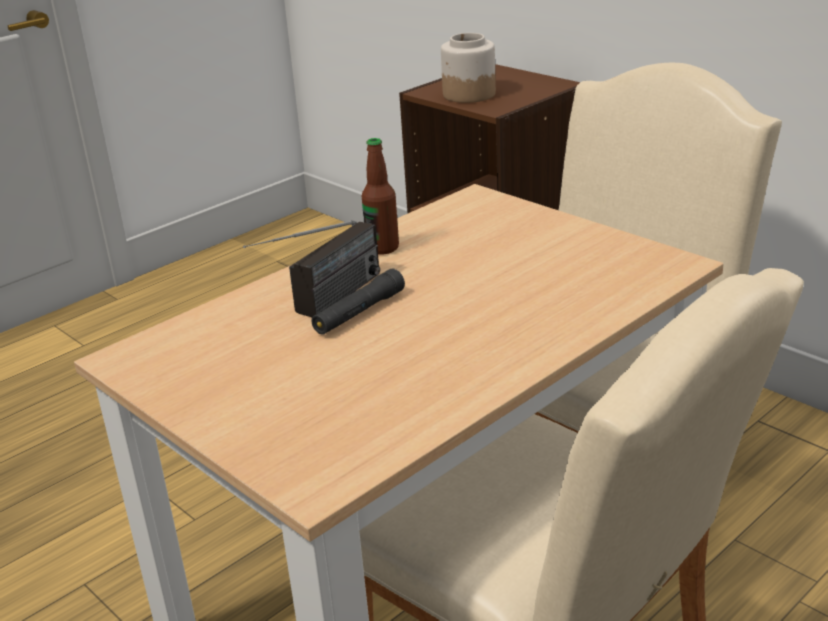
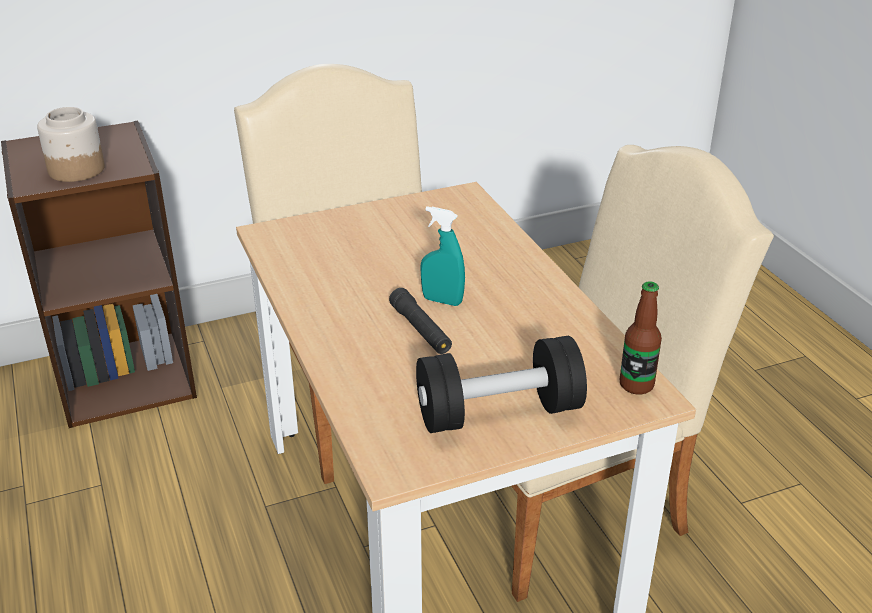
camera: 70 degrees left, 5 degrees up
radio [243,220,380,317] -> none
bottle [362,138,399,254] -> bottle moved to [620,282,662,395]
none -> black dumbbell [416,336,587,433]
none -> turquoise spray bottle [420,206,465,306]

